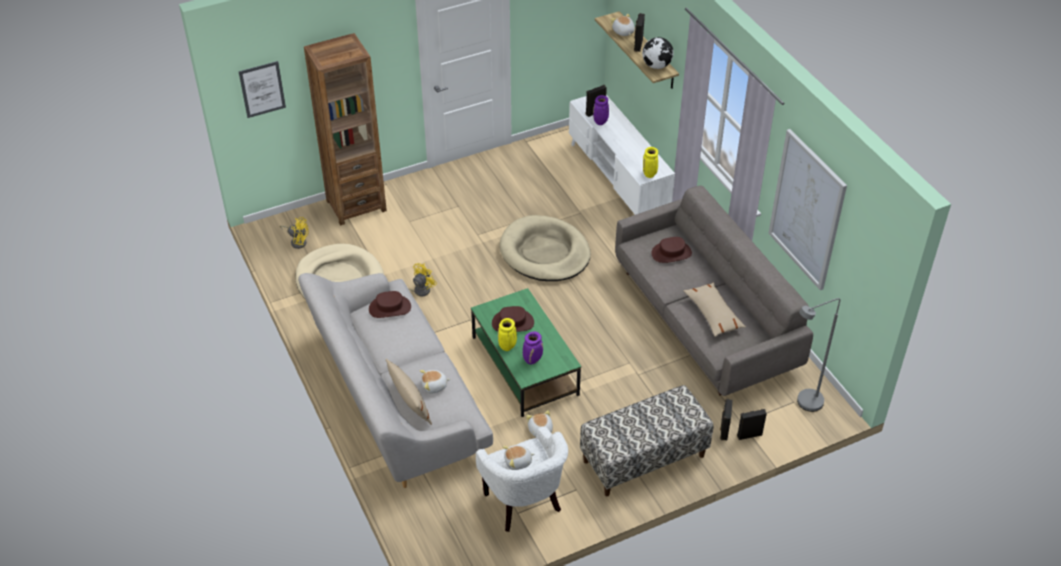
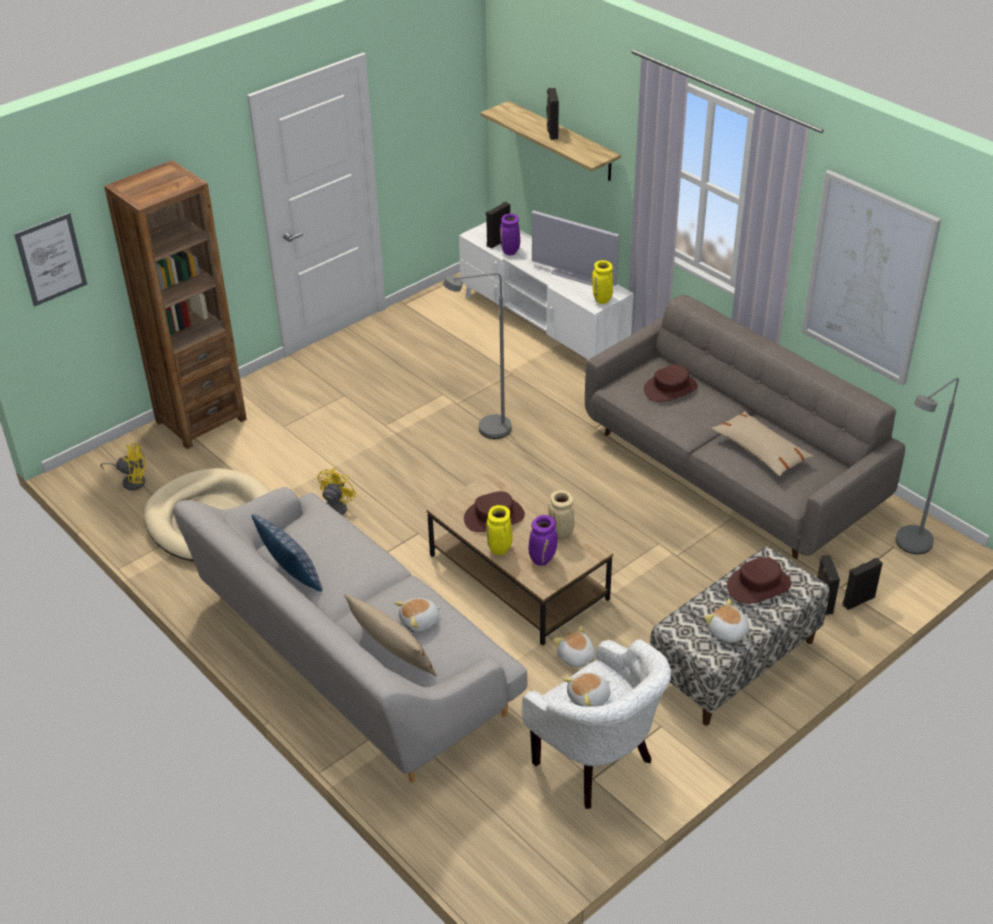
camera: 15 degrees left, 5 degrees down
brown hat [369,291,411,318] -> brown hat moved to [727,557,791,604]
green coffee table [471,288,581,417] -> brown coffee table [427,469,613,646]
beige dog bed [500,215,591,281] -> grey floor lamp [443,273,511,439]
plush toy [610,14,635,36] -> plush toy moved to [704,599,749,643]
globe [642,37,674,69] -> none
none -> pillow [252,514,323,592]
none -> television [532,210,619,286]
none -> beige vase [548,490,574,540]

